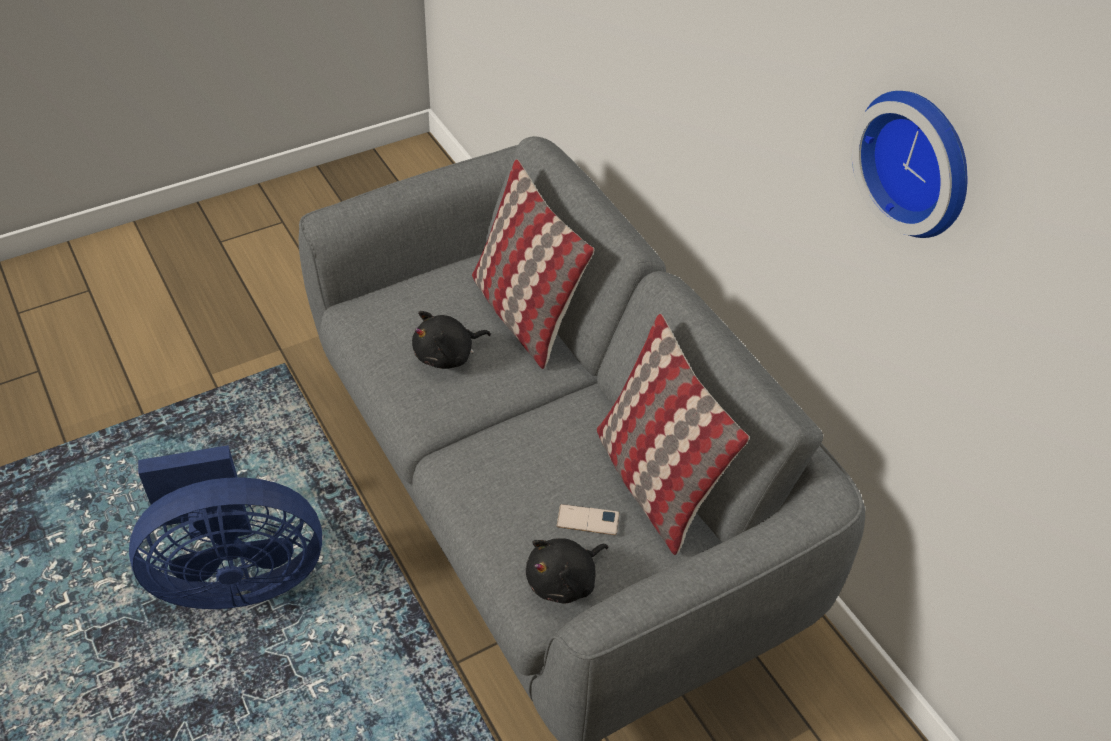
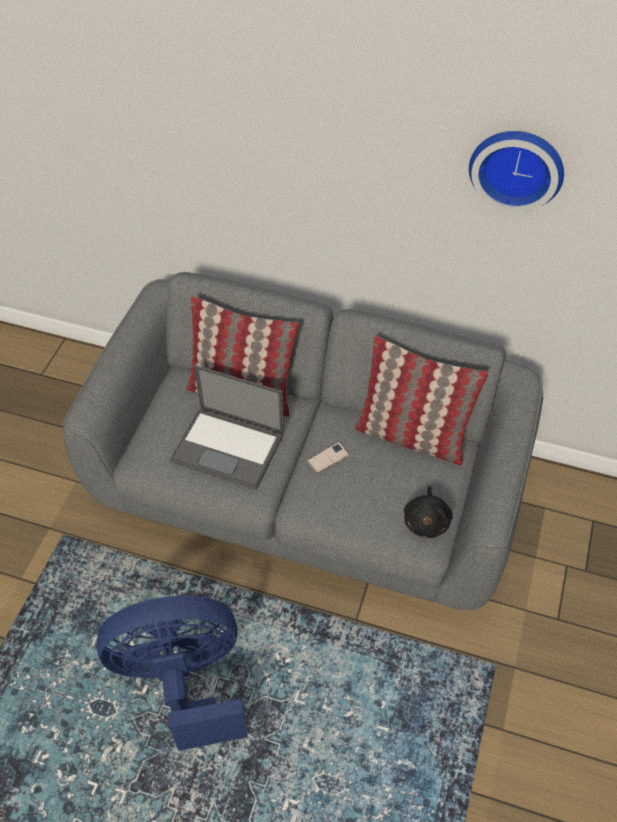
camera: 40 degrees left, 5 degrees up
blue fan [129,445,322,609] -> blue fan turned 135 degrees counterclockwise [96,596,247,751]
black plush toy [412,311,491,369] -> laptop [170,365,284,490]
phone [557,504,619,535] -> phone moved to [307,442,350,473]

